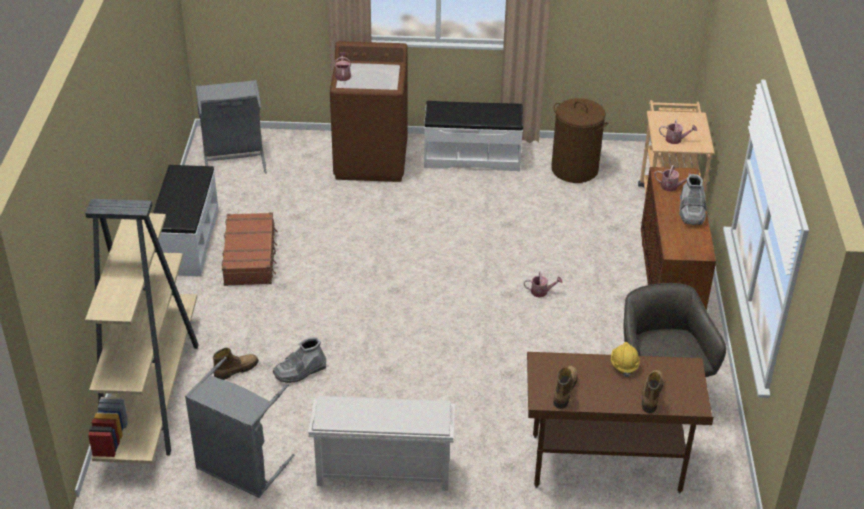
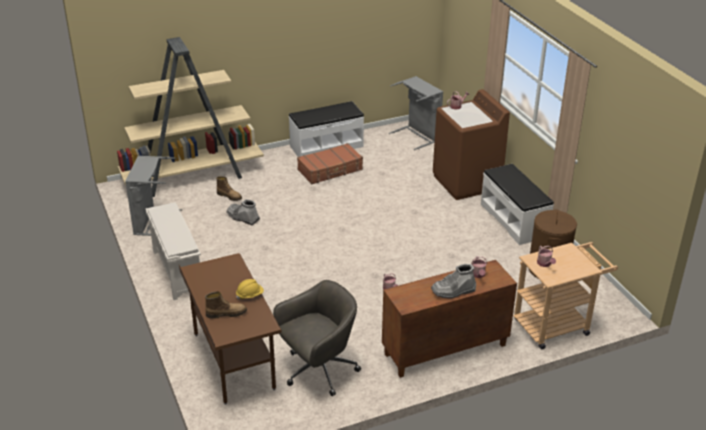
camera: 65 degrees right, 5 degrees down
boot [553,366,578,409] -> none

